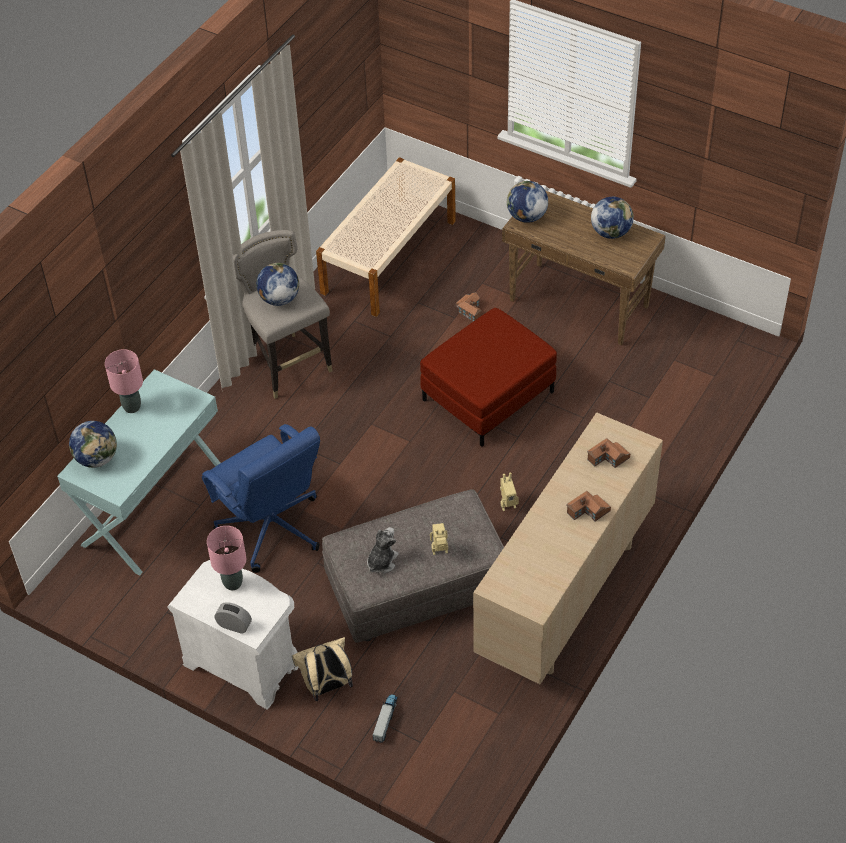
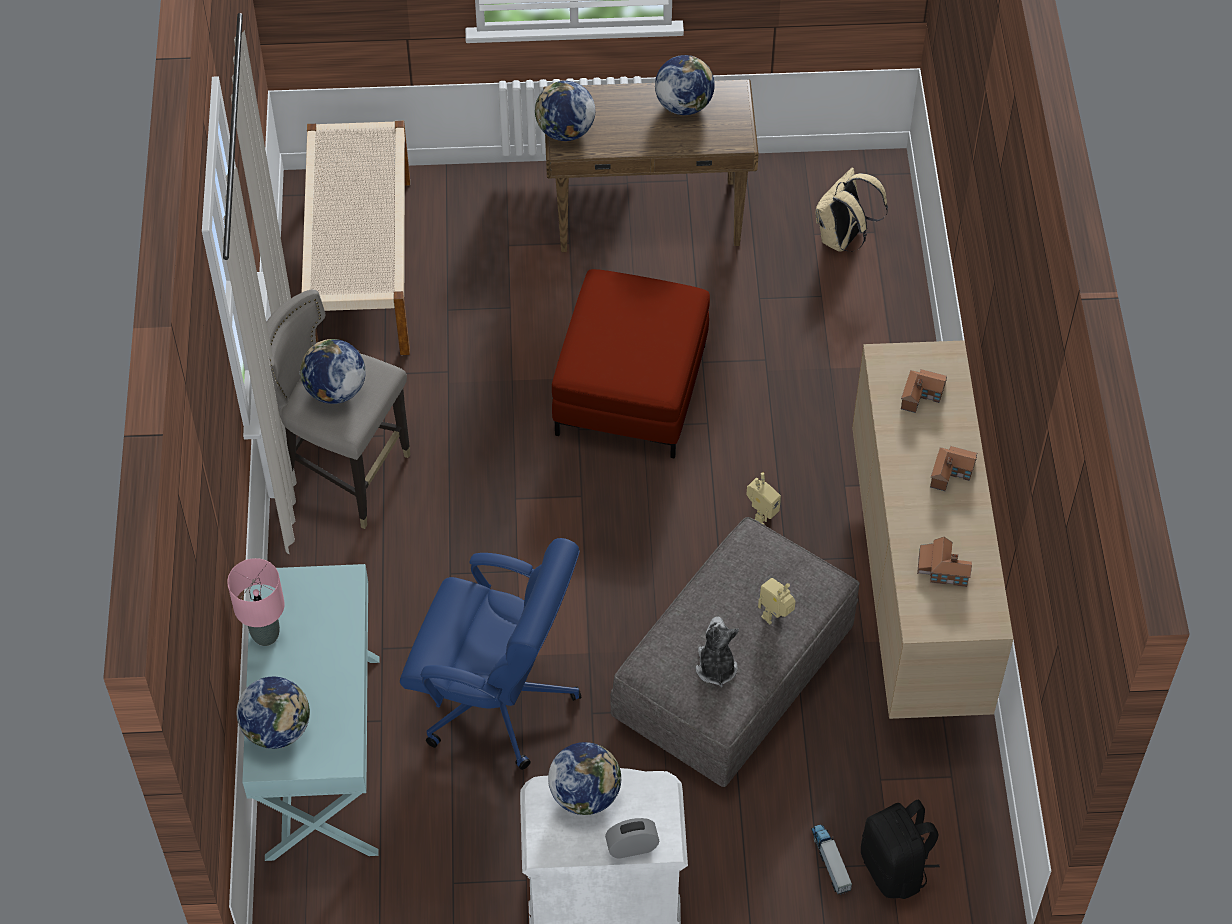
camera: 35 degrees left, 5 degrees up
pink table lamp [207,526,246,590] -> globe [548,742,621,815]
beige backpack [292,637,353,701] -> beige backpack moved to [816,167,888,252]
toy house [456,292,482,322] -> toy house moved to [917,537,972,587]
none -> black backpack [861,800,940,899]

